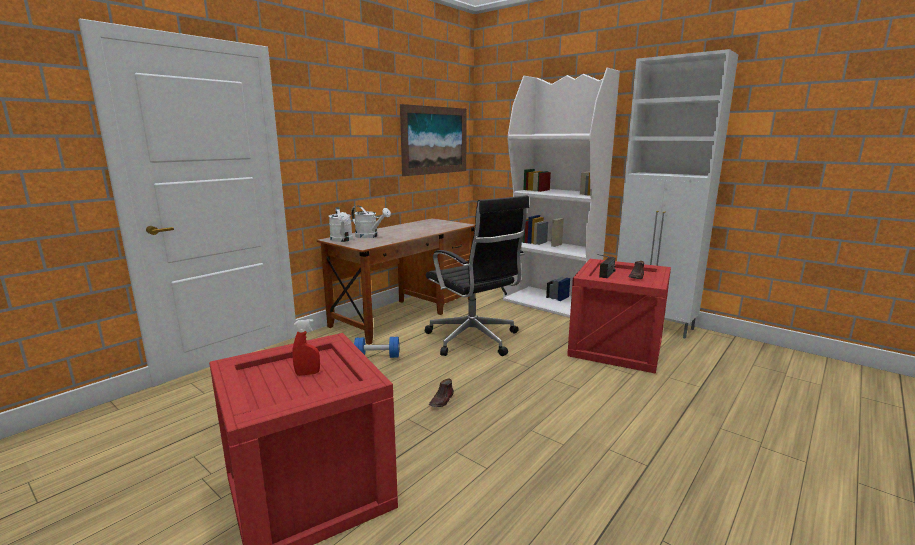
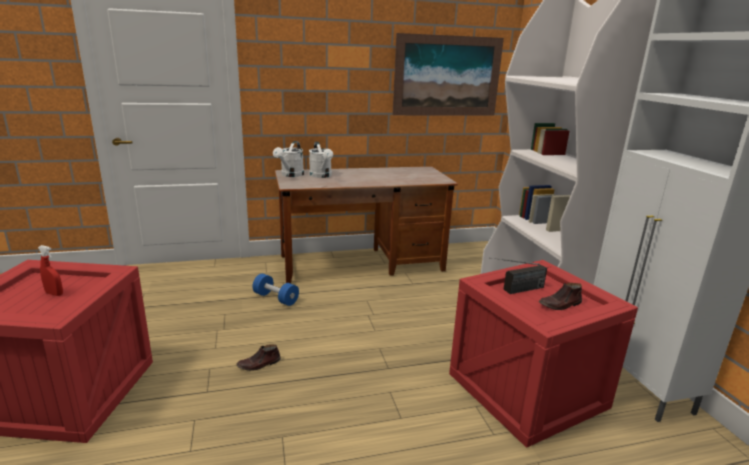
camera: 35 degrees right, 5 degrees up
black office chair [425,195,529,356] -> none

